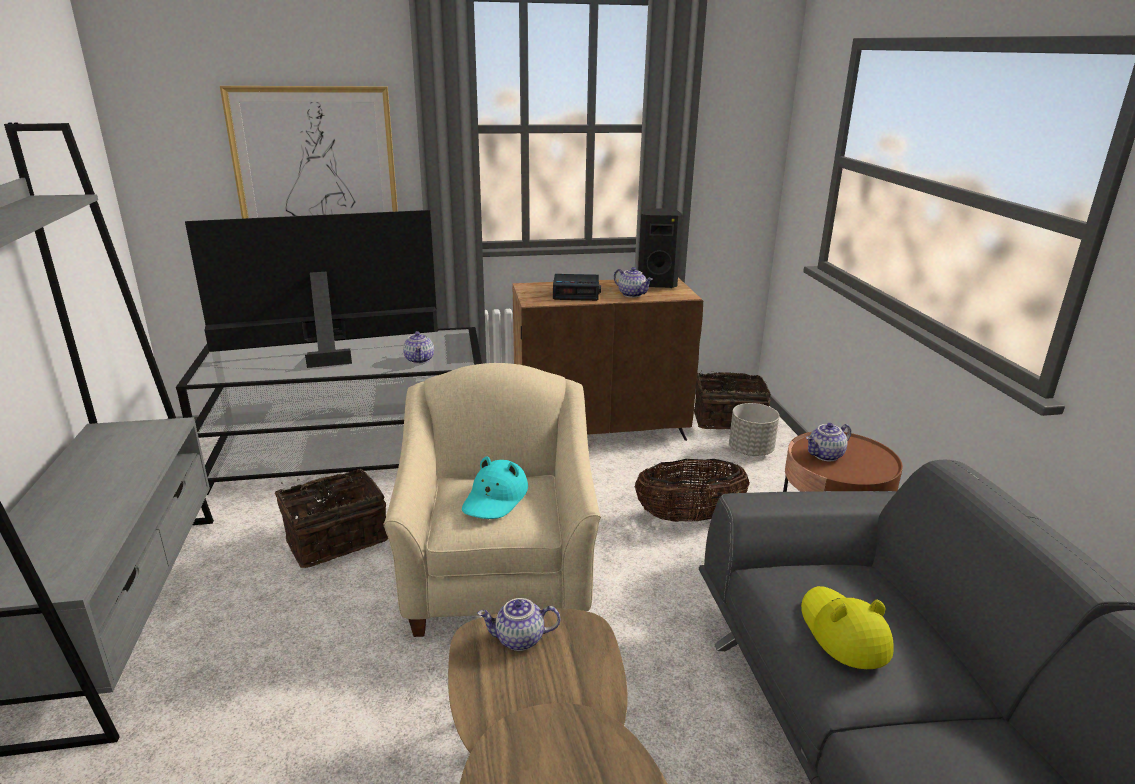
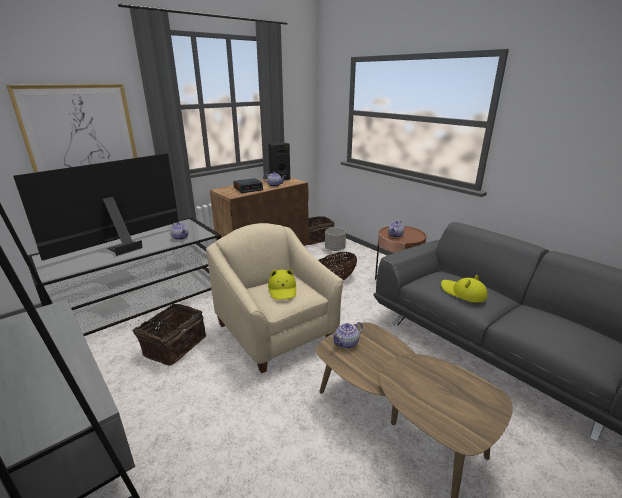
camera: 30 degrees left, 0 degrees up
turquoise hat [462,457,528,519] -> yellow hat [268,269,296,300]

